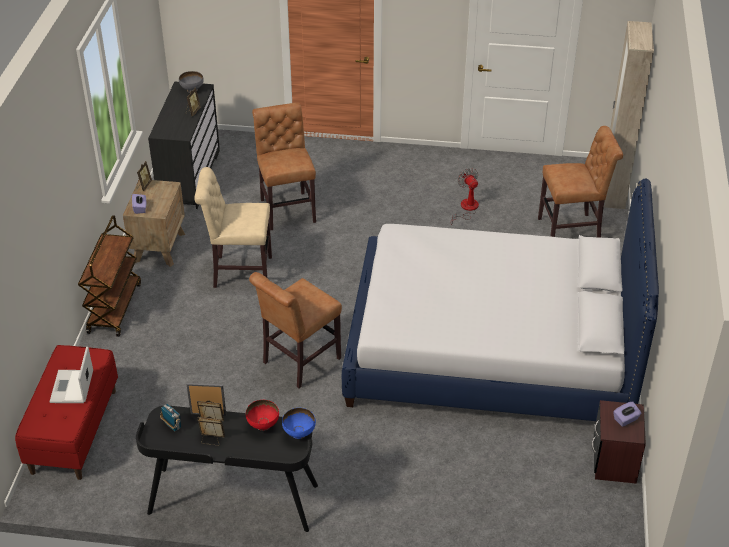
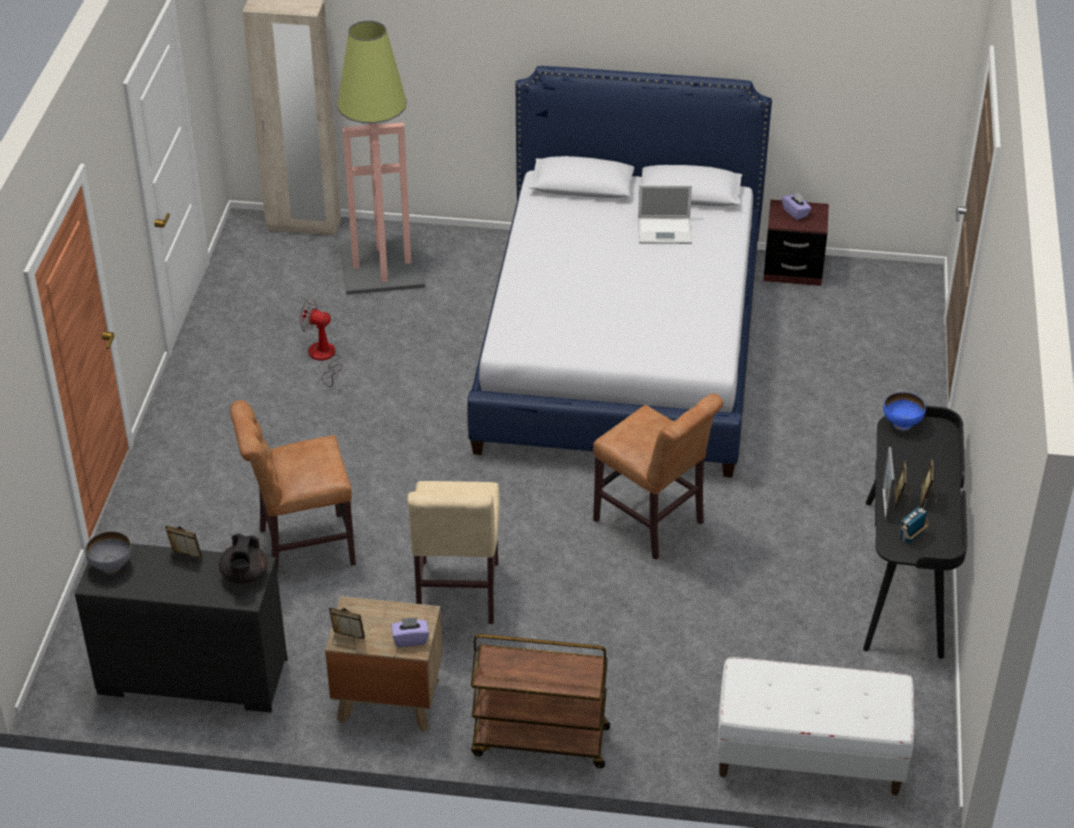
camera: 90 degrees left, 0 degrees up
red bench [15,345,118,480] -> white bench [717,657,914,795]
laptop [49,347,93,403] -> laptop moved to [638,185,692,244]
red bowl [246,400,279,431] -> none
fan [451,168,479,225] -> fan turned 45 degrees clockwise [299,299,343,387]
brown chair [538,126,623,238] -> floor lamp [337,20,425,295]
none -> black teapot [219,534,268,584]

